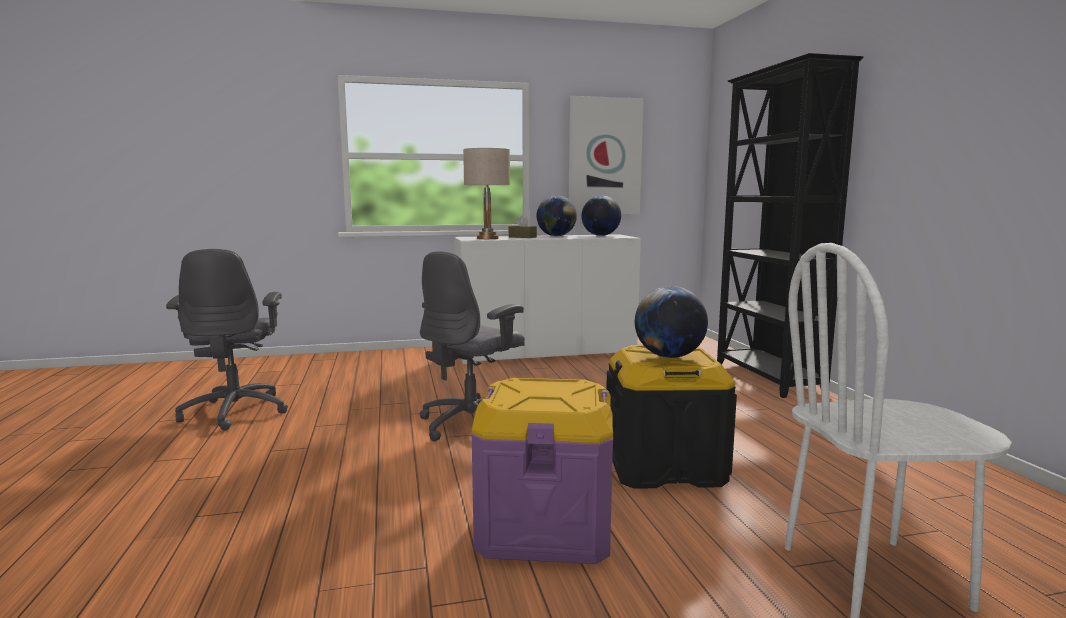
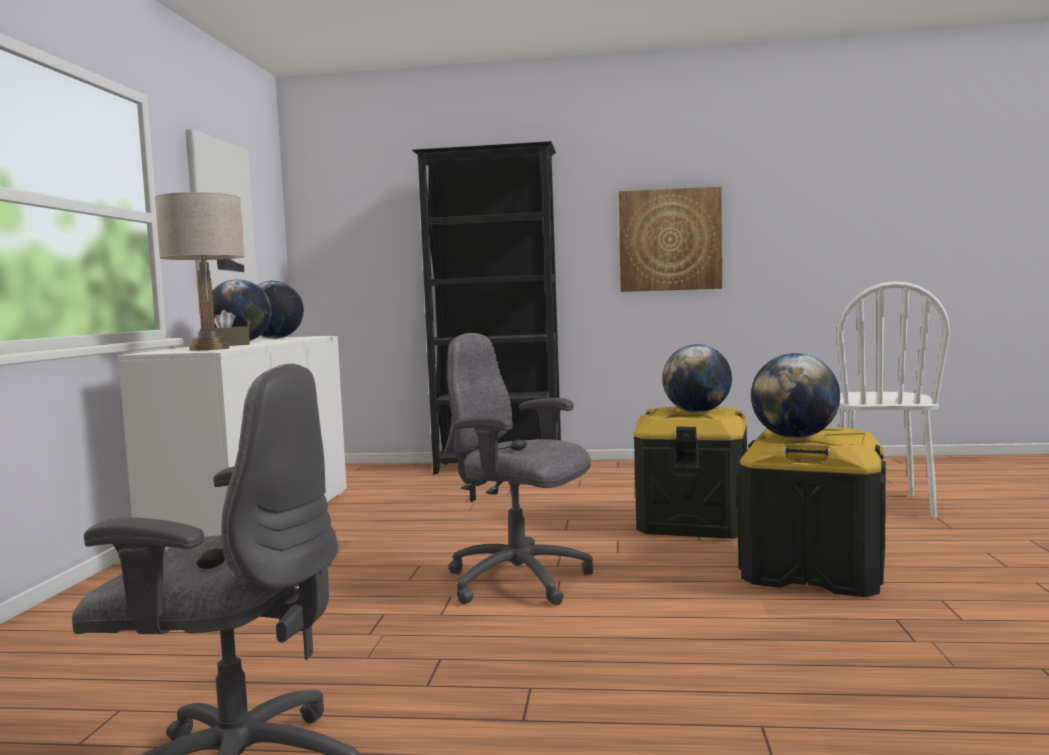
camera: 70 degrees left, 5 degrees down
grey office chair [419,251,525,442] -> grey office chair turned 150 degrees clockwise [445,333,594,605]
purple storage box [471,378,613,564] -> black storage box [737,428,886,597]
none -> picture [619,186,722,292]
none -> globe [751,353,840,438]

